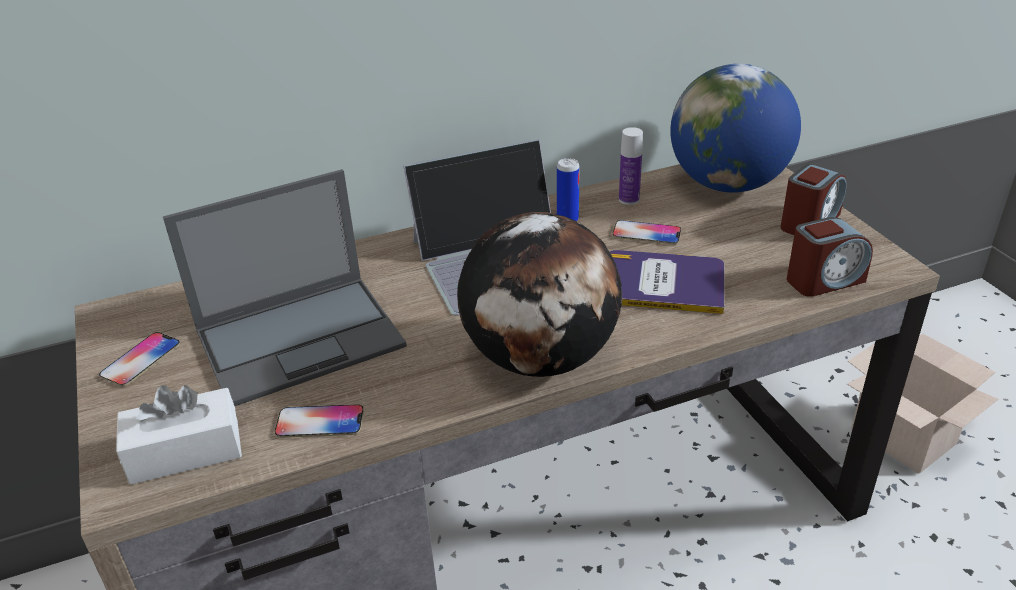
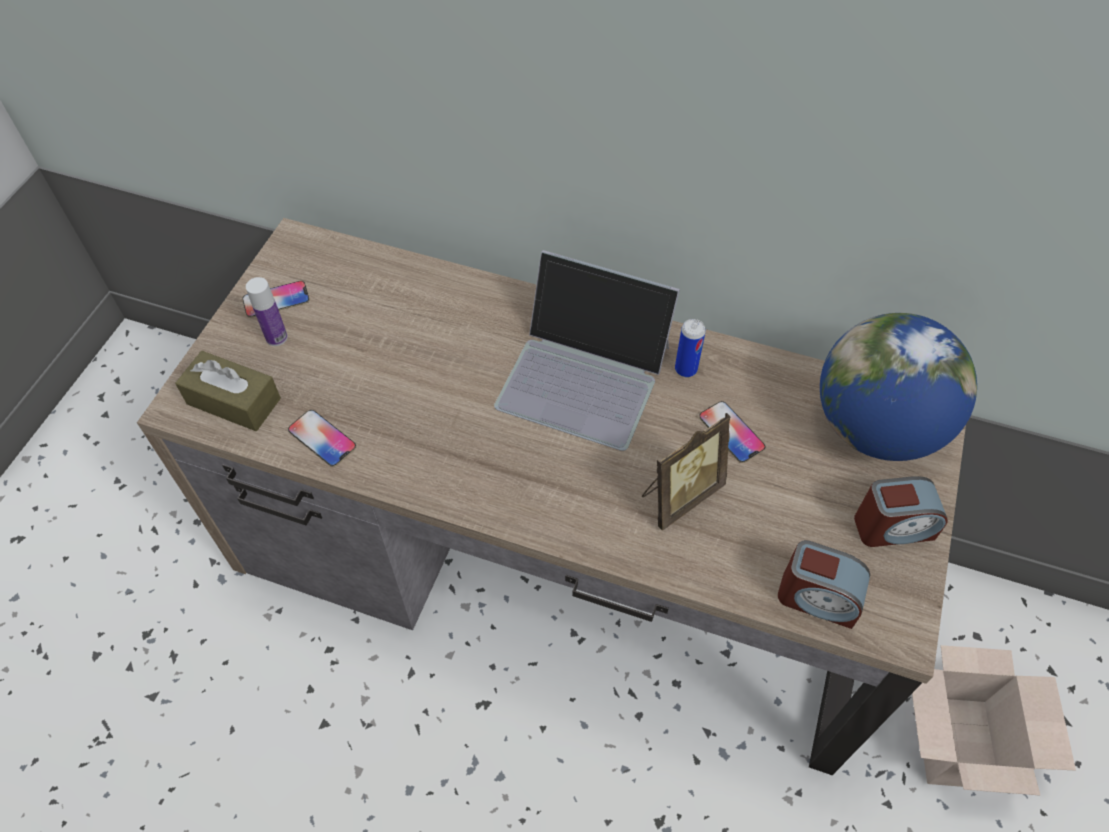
camera: 40 degrees right, 20 degrees up
white tissue box [116,385,242,485] -> brown tissue box [175,351,281,431]
laptop [163,169,407,406] -> none
globe [457,212,622,377] -> none
book [610,250,724,314] -> picture frame [642,413,731,531]
bottle [619,127,643,205] -> bottle moved to [246,277,288,346]

